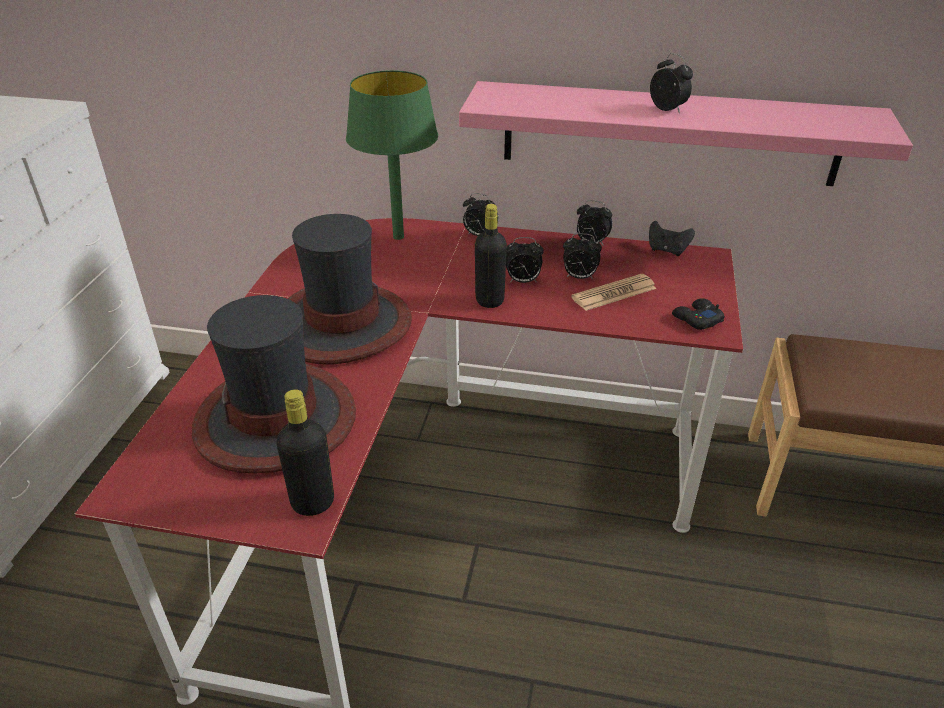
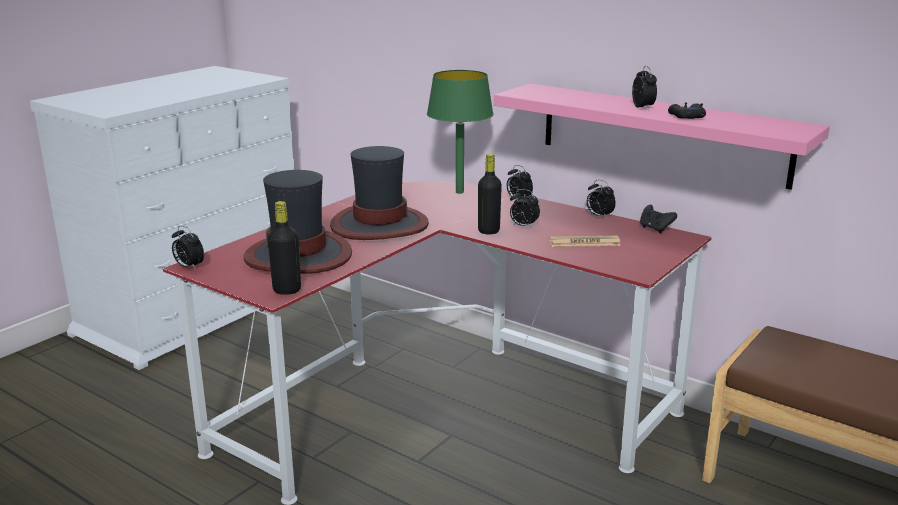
camera: 25 degrees right, 15 degrees down
alarm clock [563,233,602,279] -> alarm clock moved to [172,226,204,270]
black game controller [672,298,725,330] -> black game controller moved to [668,102,706,119]

